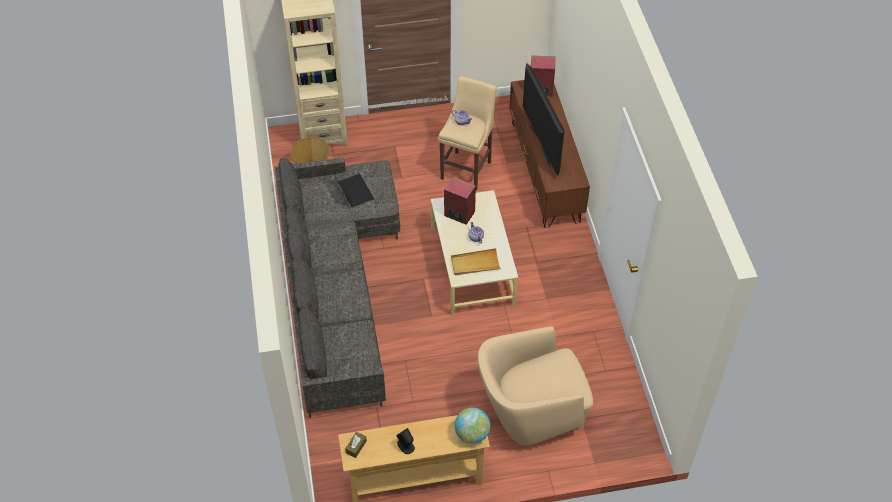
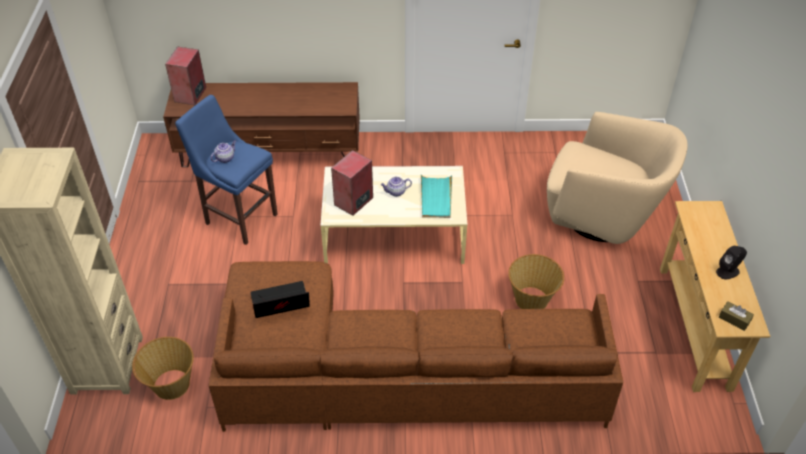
camera: 80 degrees left, 5 degrees down
grey sofa [274,157,400,418] -> brown sofa [209,261,623,432]
beige stool [438,76,497,190] -> blue stool [175,95,277,245]
beige tray [451,248,501,275] -> turquoise tray [421,175,452,218]
globe [455,407,490,444] -> none
beige armchair [477,326,593,446] -> beige armchair turned 60 degrees counterclockwise [547,112,688,244]
television [523,63,565,176] -> none
none -> basket [508,254,564,309]

